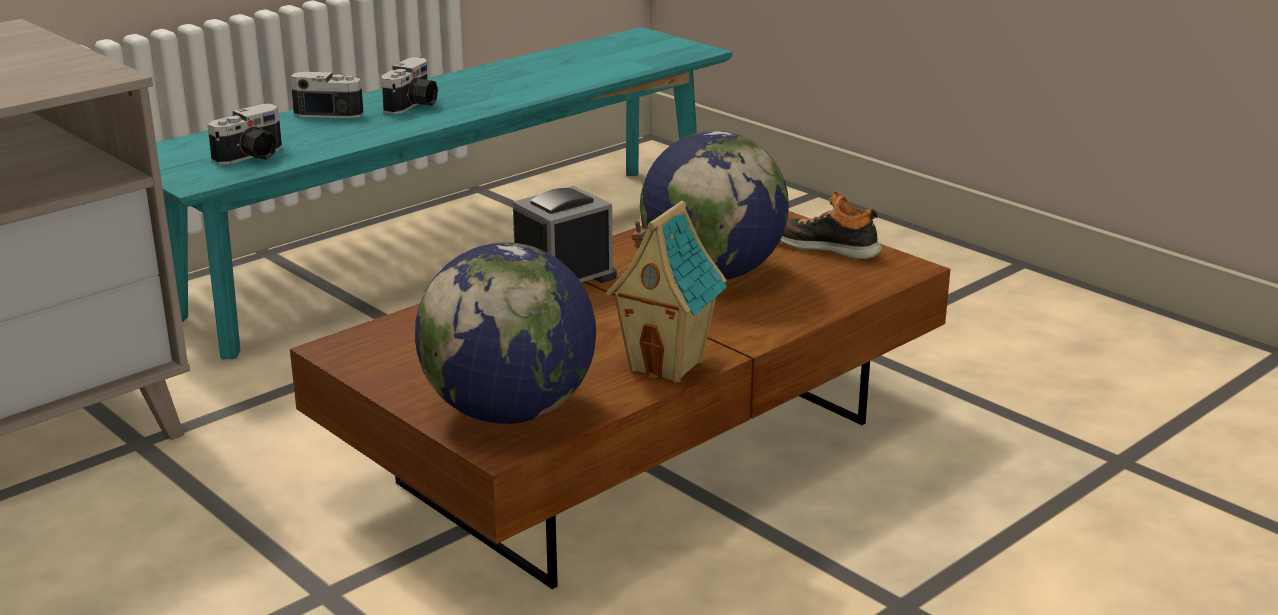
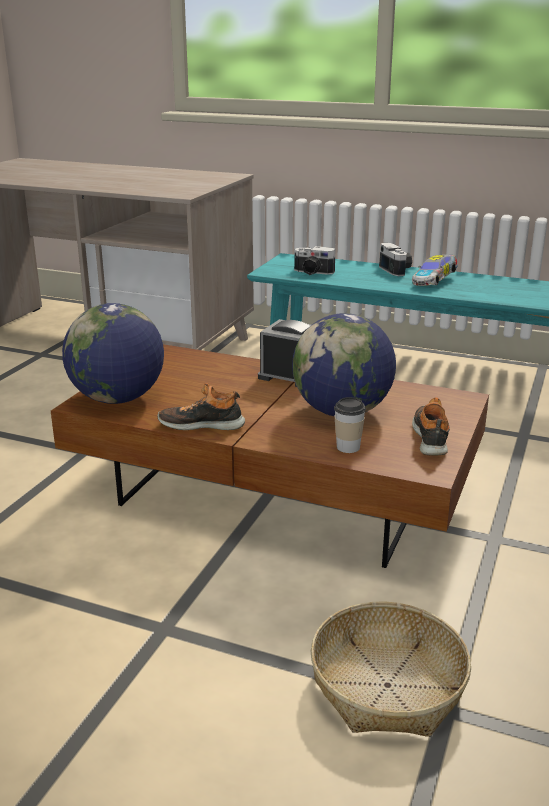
camera: 65 degrees right, 0 degrees up
camera [382,57,438,114] -> toy car [412,255,458,286]
toy house [606,201,727,383] -> shoe [157,383,245,430]
none -> basket [311,602,471,737]
none -> cup [334,397,366,453]

